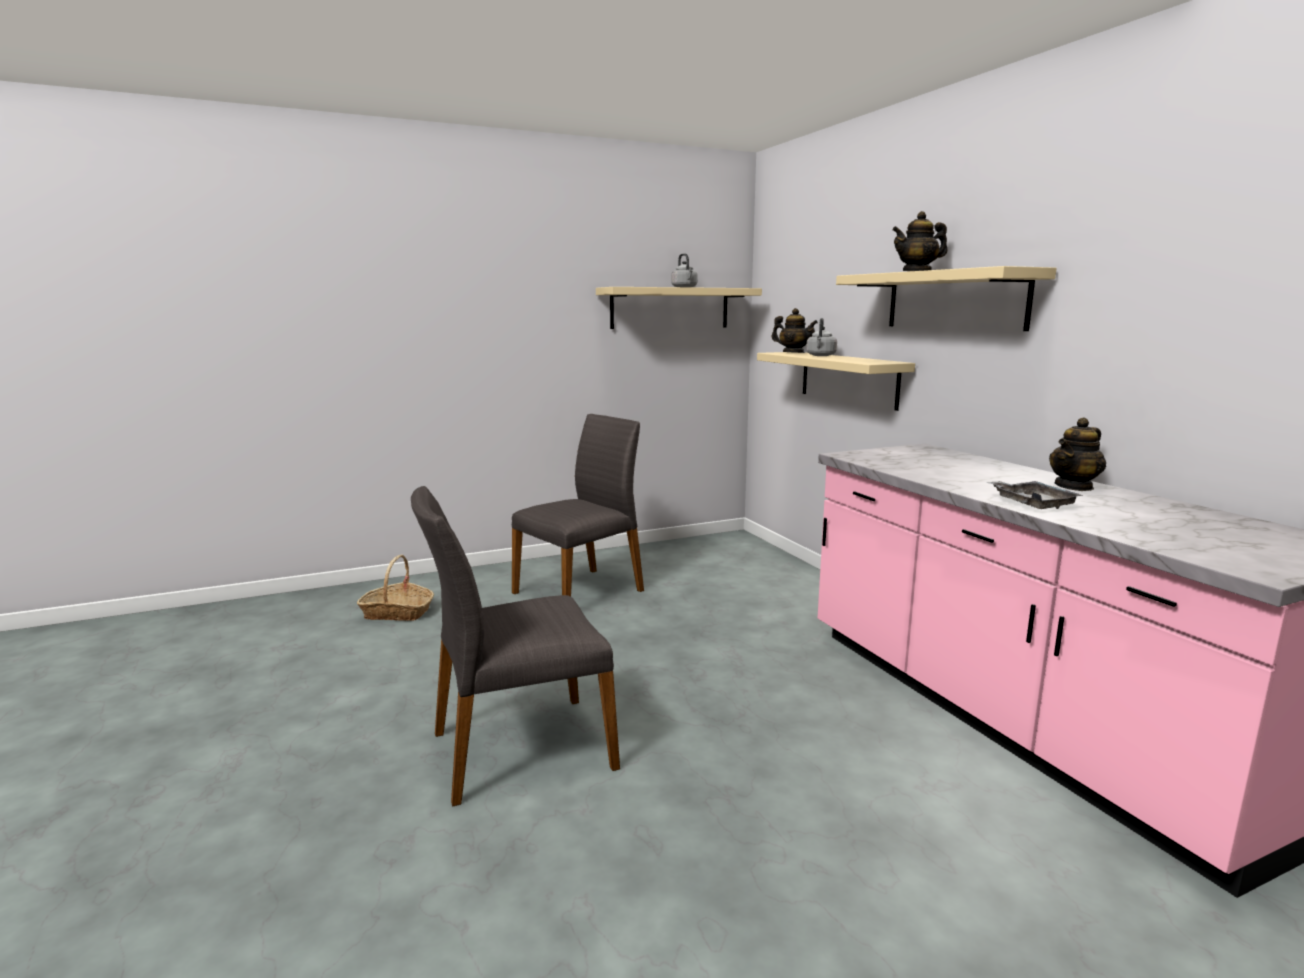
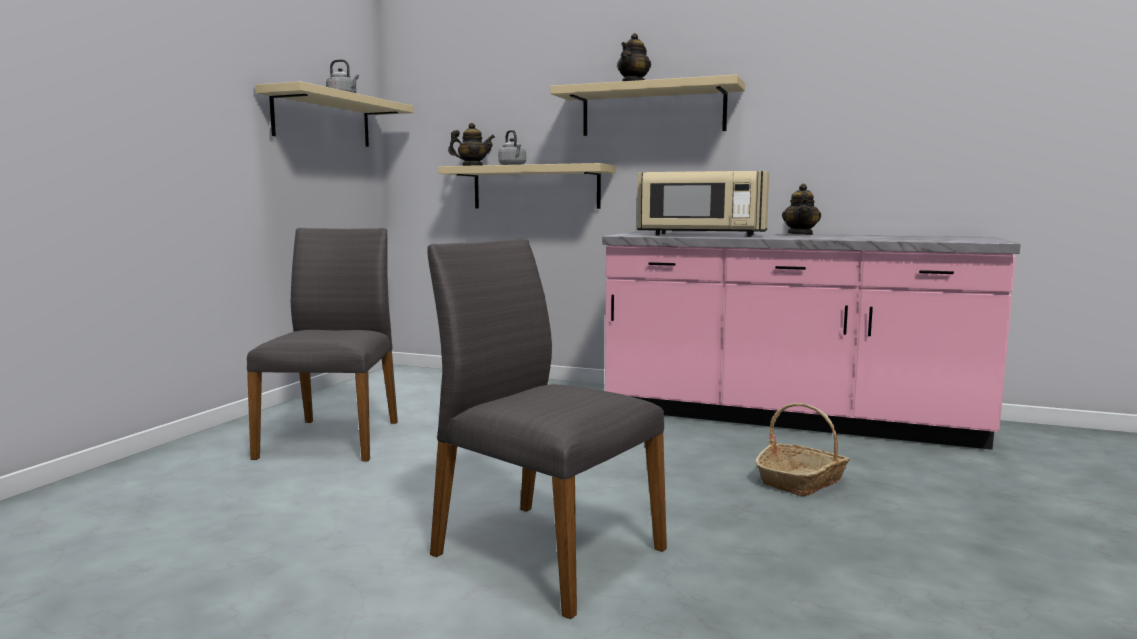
camera: 45 degrees left, 5 degrees down
basket [357,554,434,621] -> basket moved to [755,403,850,496]
grey chair [411,486,620,807] -> grey chair turned 105 degrees clockwise [427,239,667,620]
grey tray [987,481,1083,509] -> none
none -> beige microwave [637,171,769,237]

